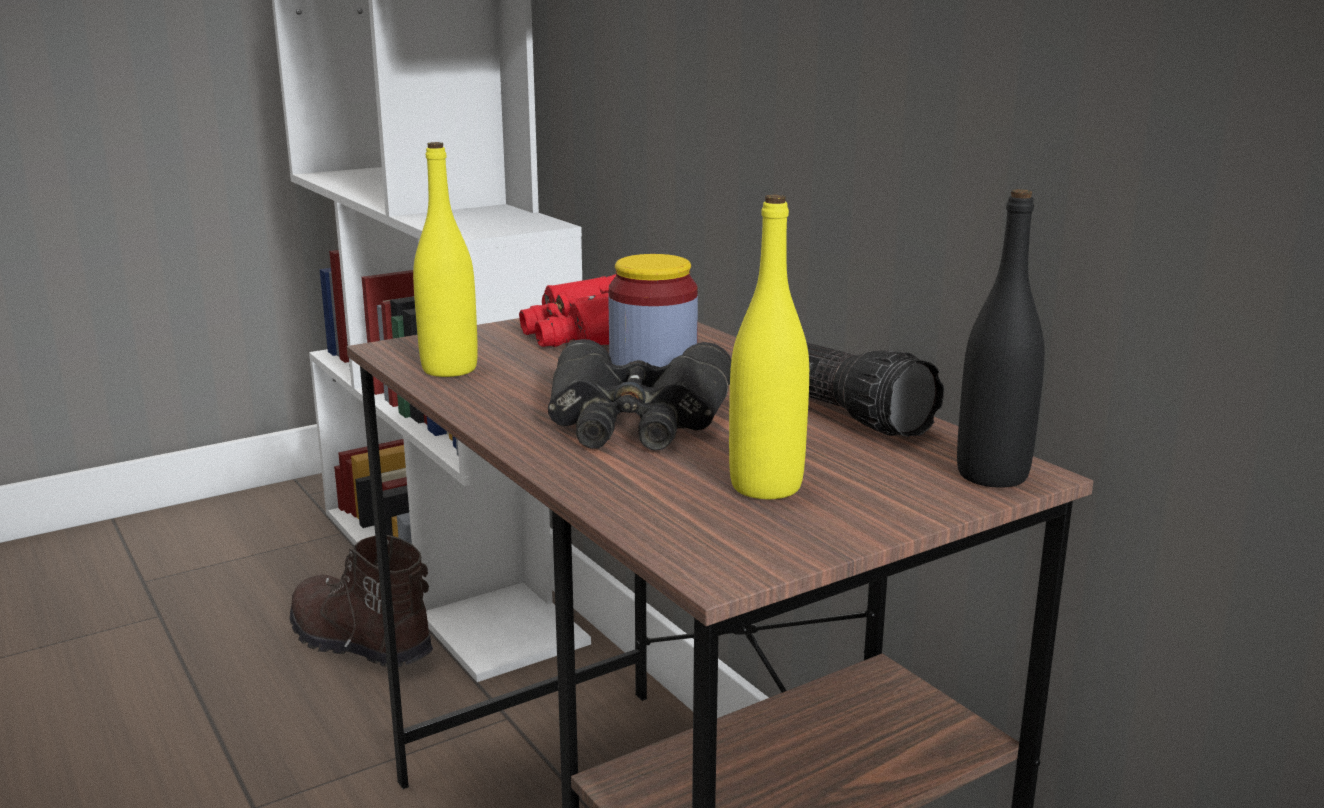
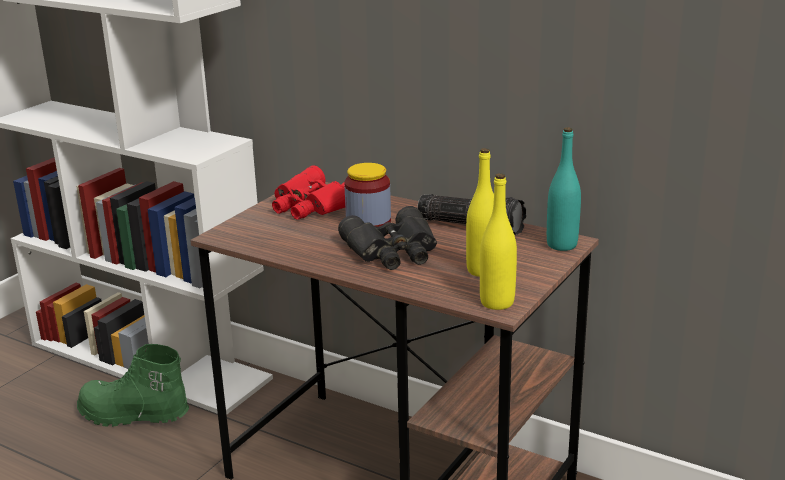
camera: 25 degrees left, 5 degrees up
brown boot [290,535,433,668] -> green boot [77,344,189,427]
yellow bottle [413,142,478,377] -> yellow bottle moved to [480,173,517,310]
black bottle [957,189,1045,488] -> turquoise bottle [547,127,581,251]

